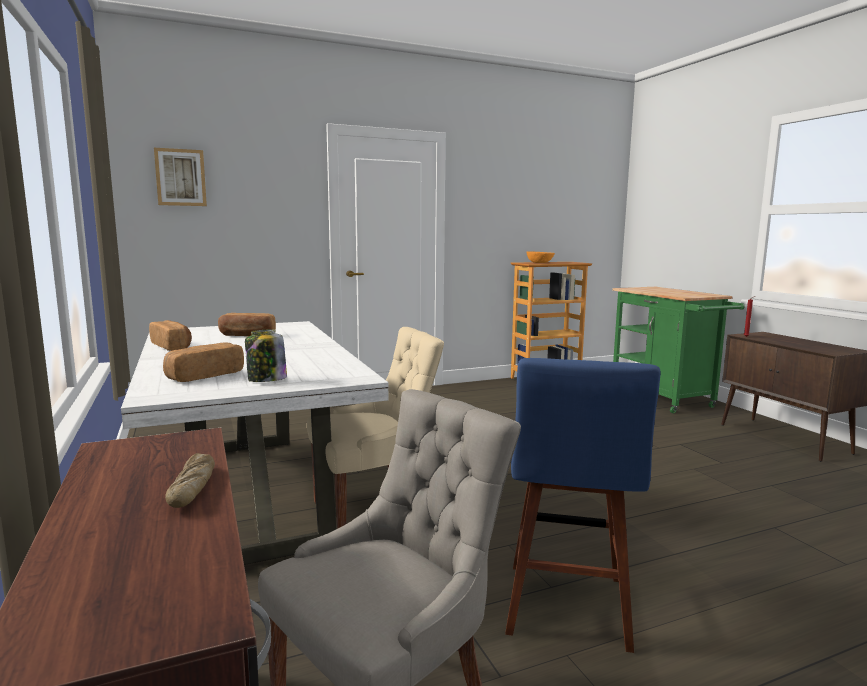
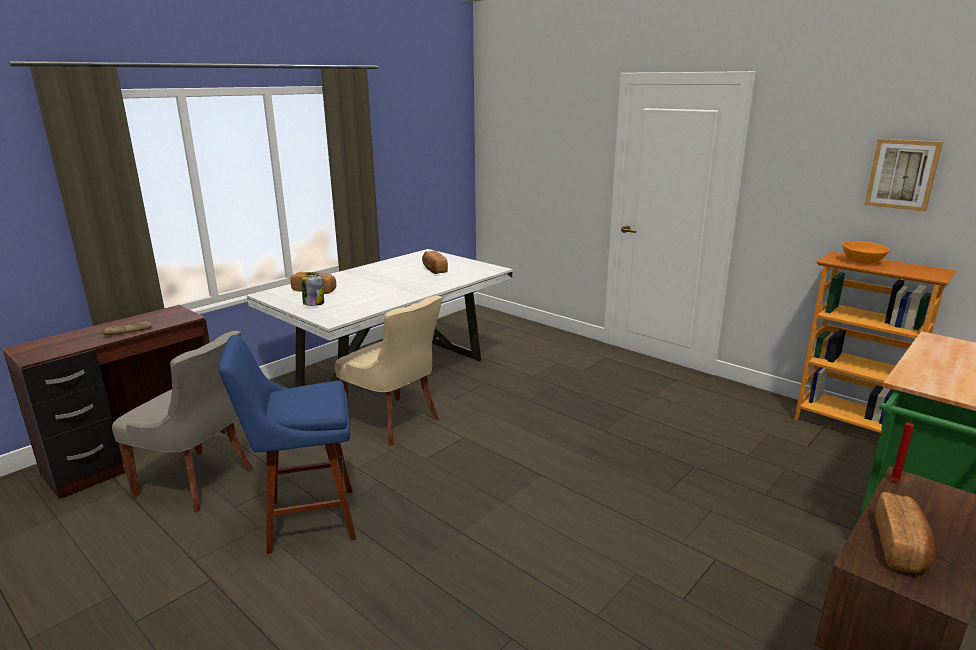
camera: 65 degrees right, 10 degrees up
bread [149,320,192,351] -> bread moved to [876,492,935,573]
picture [154,148,207,206] -> picture moved to [864,139,943,212]

